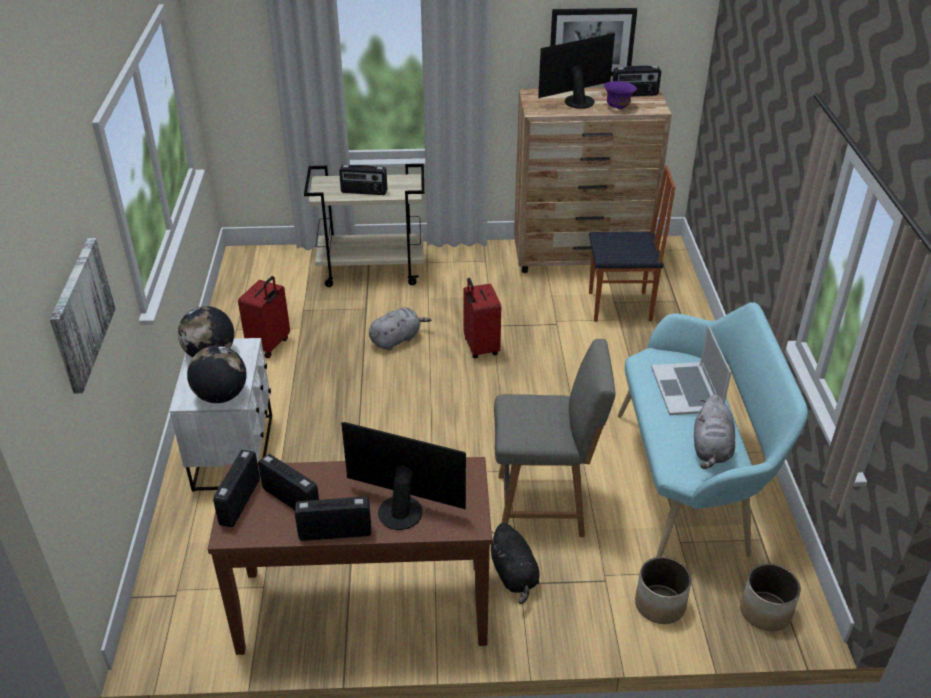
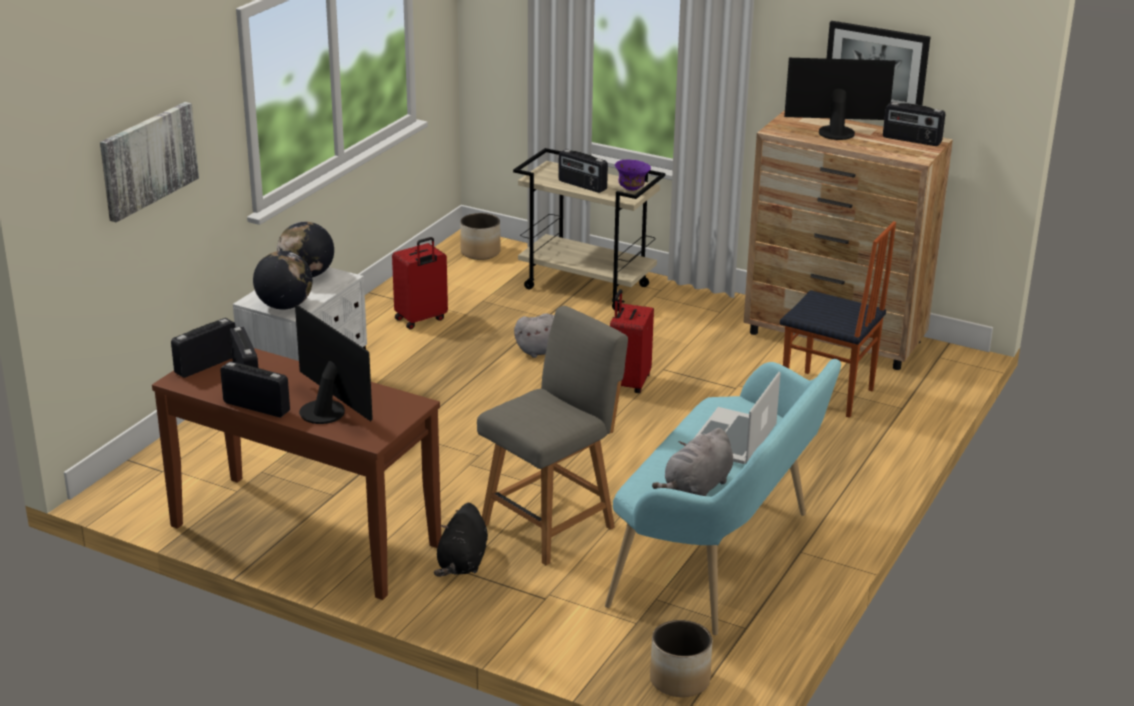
camera: 30 degrees right, 10 degrees down
grey chair [494,339,616,537] -> grey chair turned 75 degrees counterclockwise [477,306,628,565]
purple bowl [604,81,637,109] -> purple bowl moved to [615,160,651,191]
planter [635,557,692,624] -> planter moved to [460,213,501,260]

